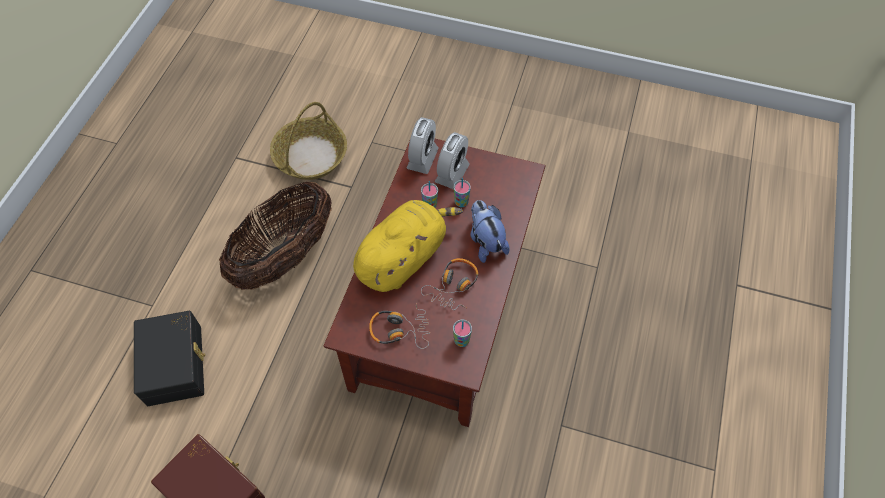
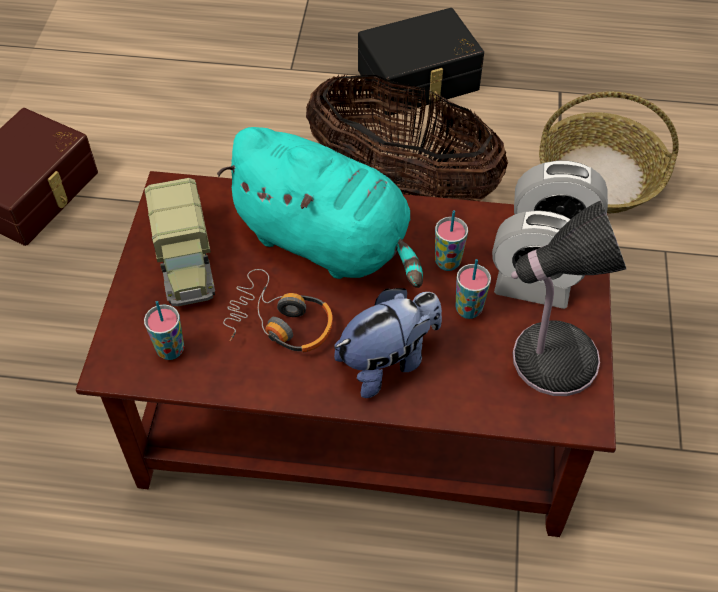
camera: 80 degrees right, 5 degrees down
black storage box [134,311,205,406] -> black storage box moved to [358,8,484,116]
yellow plush toy [353,200,463,292] -> turquoise plush toy [217,127,423,288]
headphones [369,303,430,349] -> toy truck [145,178,215,306]
none -> table lamp [511,200,626,396]

